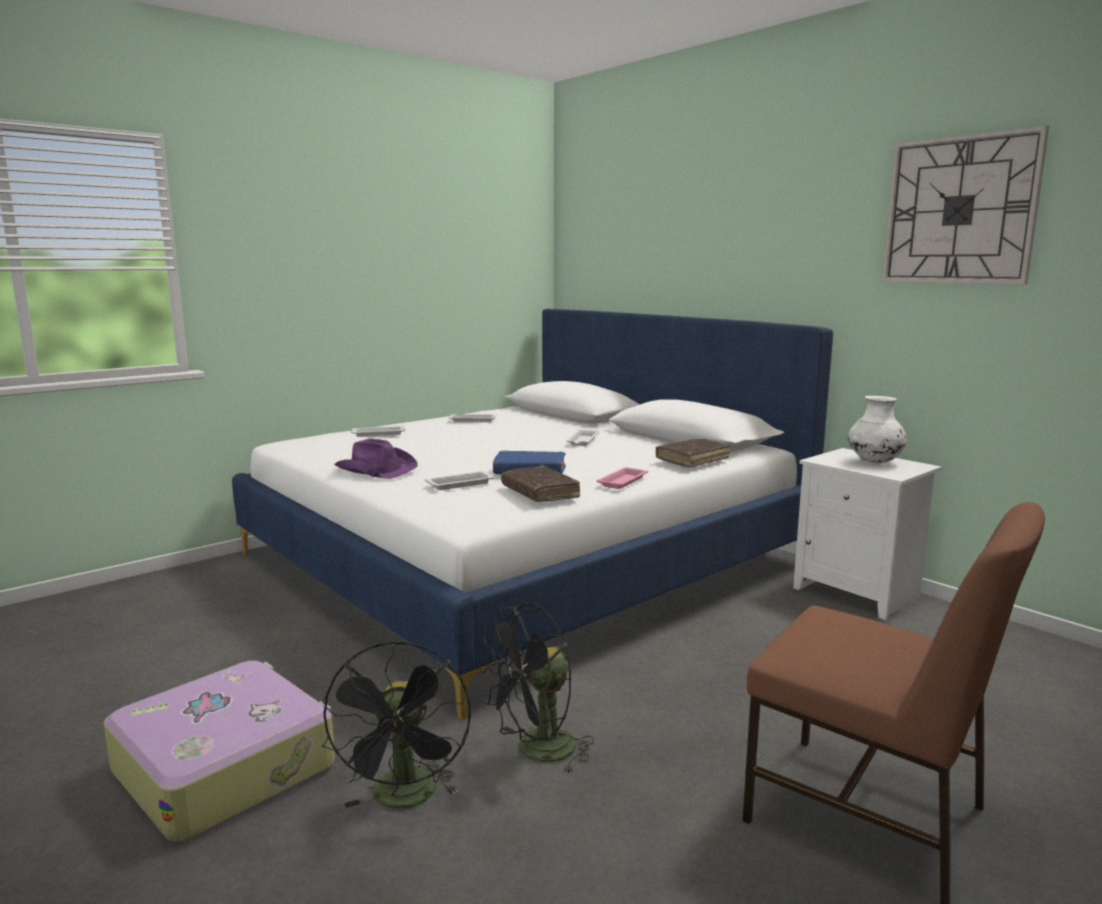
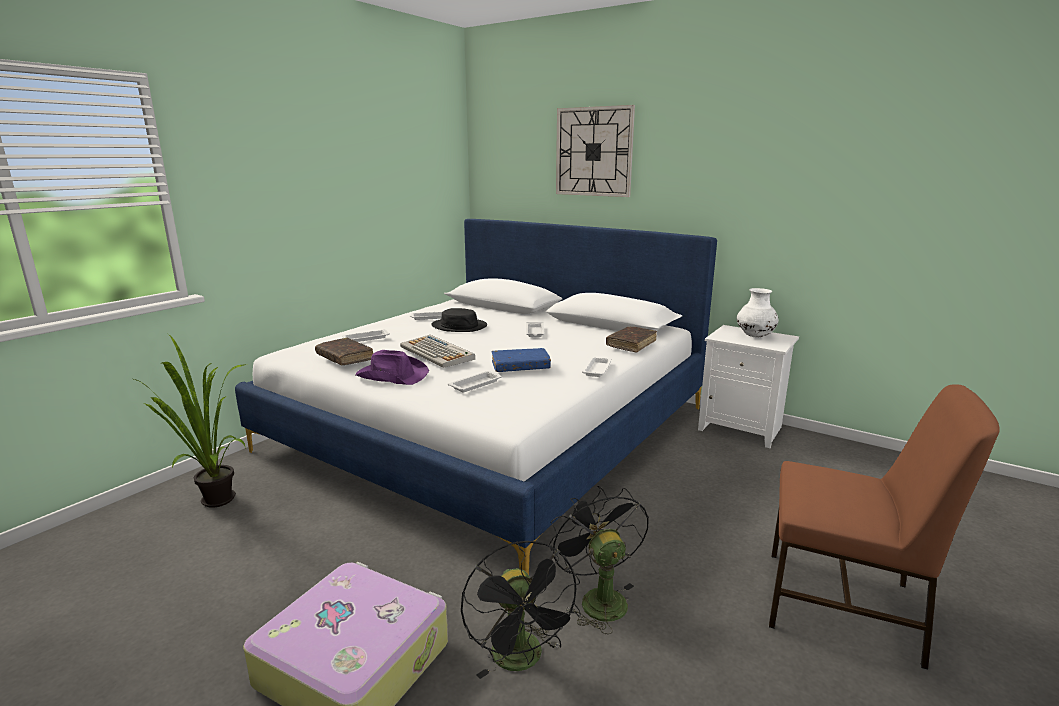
camera: 15 degrees left, 5 degrees up
black fan [479,603,594,772] -> black fan turned 120 degrees clockwise [549,486,649,634]
brown book [501,466,580,502] -> brown book moved to [315,338,373,365]
pink tray [596,467,648,489] -> white tray [582,357,612,377]
wall clock [881,125,1049,285] -> wall clock moved to [556,105,635,197]
none -> potted plant [134,334,246,508]
none -> keyboard [400,335,475,368]
none -> black hat [431,308,487,332]

